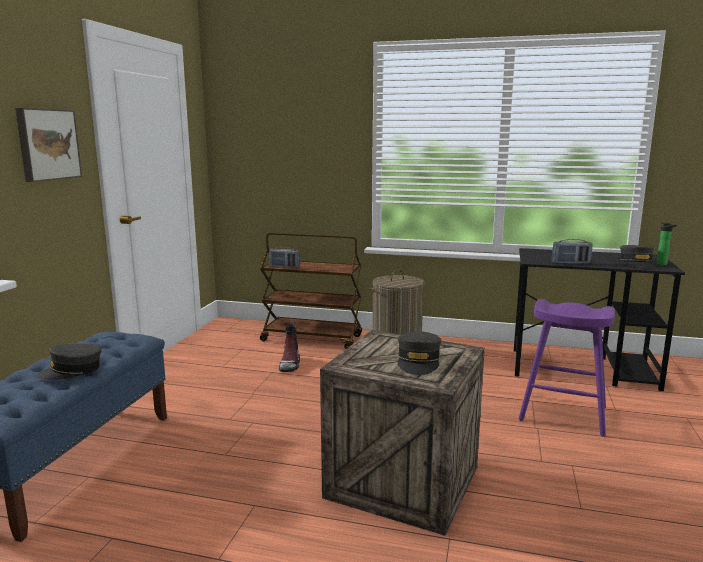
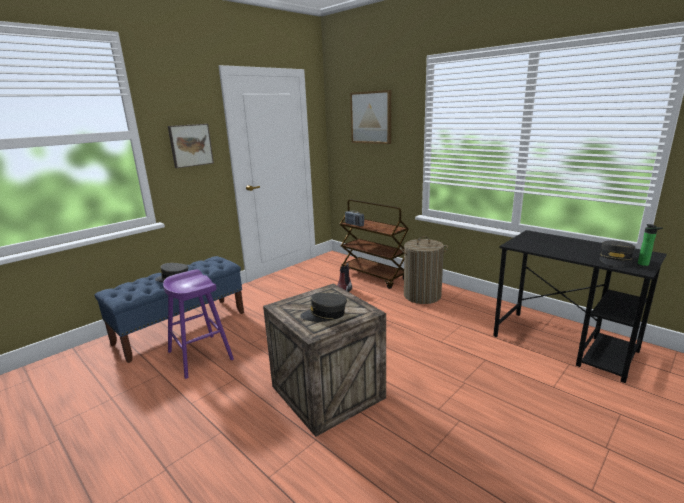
camera: 30 degrees right, 5 degrees up
grey cap [398,331,441,375] -> grey cap turned 45 degrees clockwise [300,293,347,322]
purple stool [518,299,615,437] -> purple stool moved to [163,269,234,379]
radio [552,239,593,264] -> none
none -> picture [350,90,391,144]

